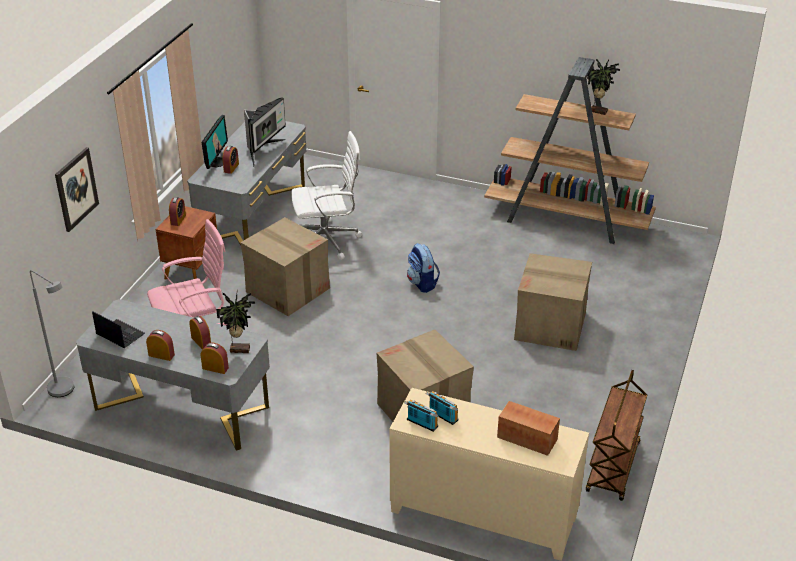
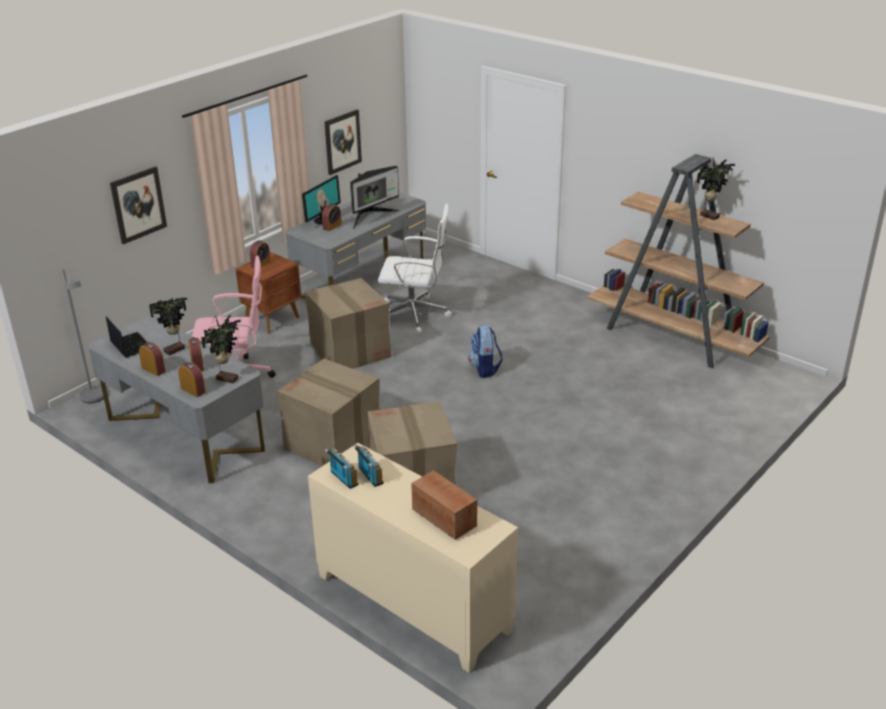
camera: 20 degrees right, 5 degrees down
cardboard box [514,253,592,351] -> cardboard box moved to [277,358,379,466]
brown cart [586,370,647,501] -> none
none -> potted plant [149,298,187,355]
none -> picture [324,109,362,175]

